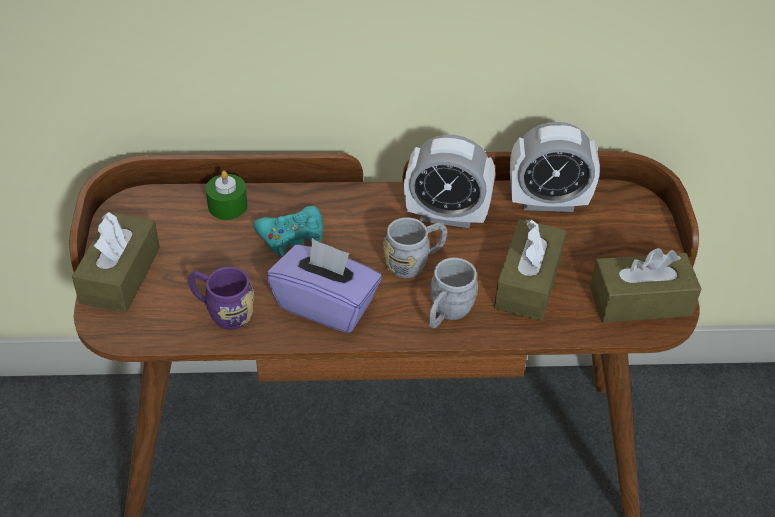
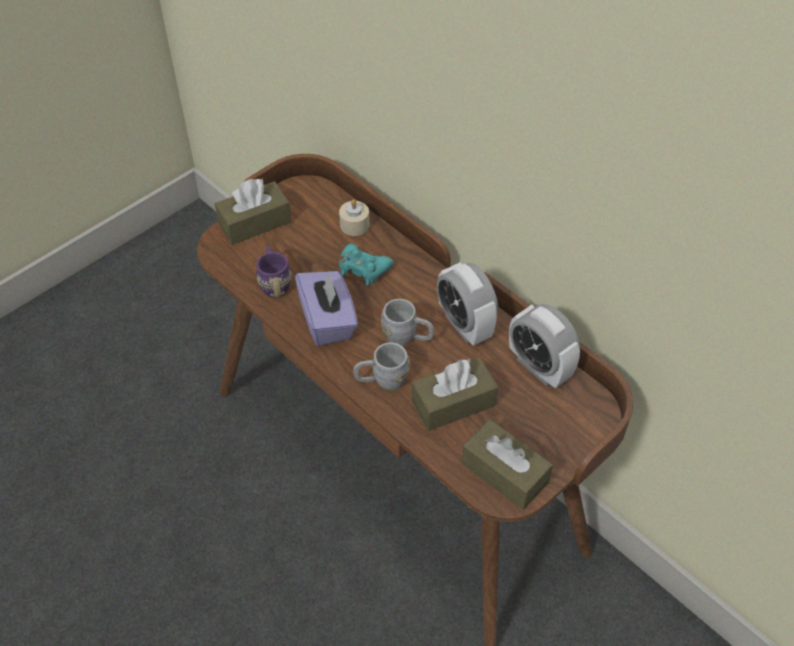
camera: 50 degrees right, 5 degrees up
green candle [206,171,247,220] -> beige candle [339,199,370,236]

